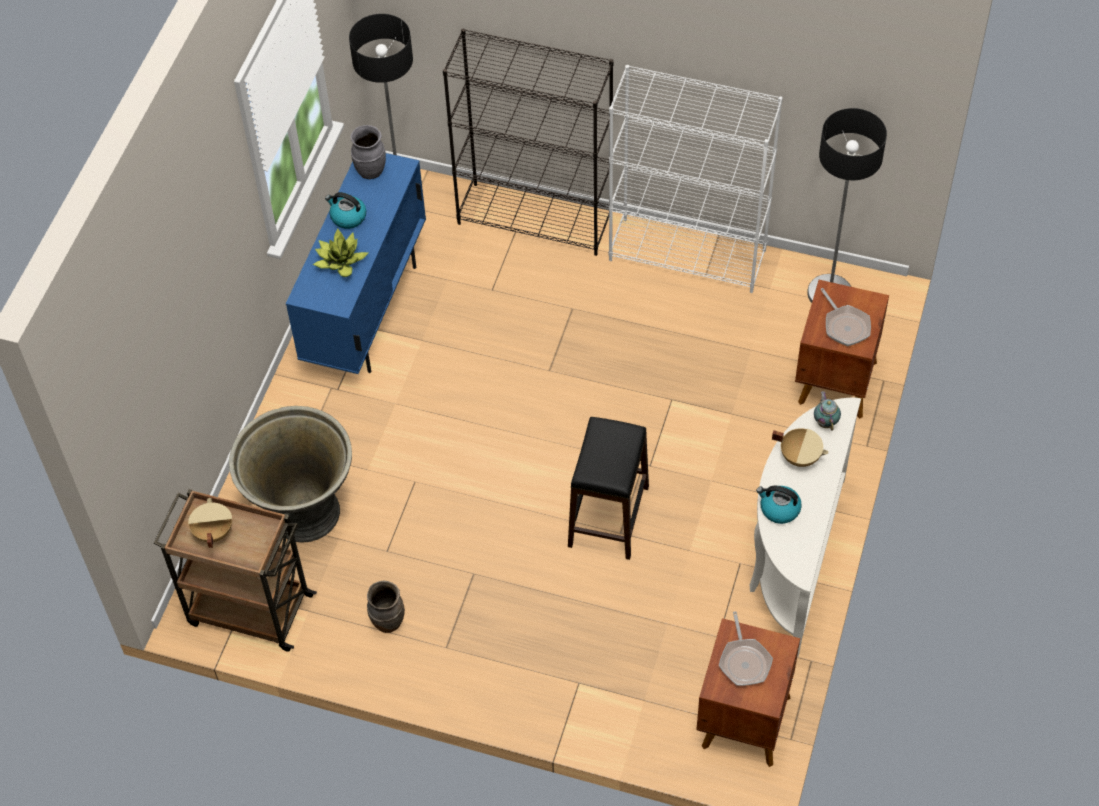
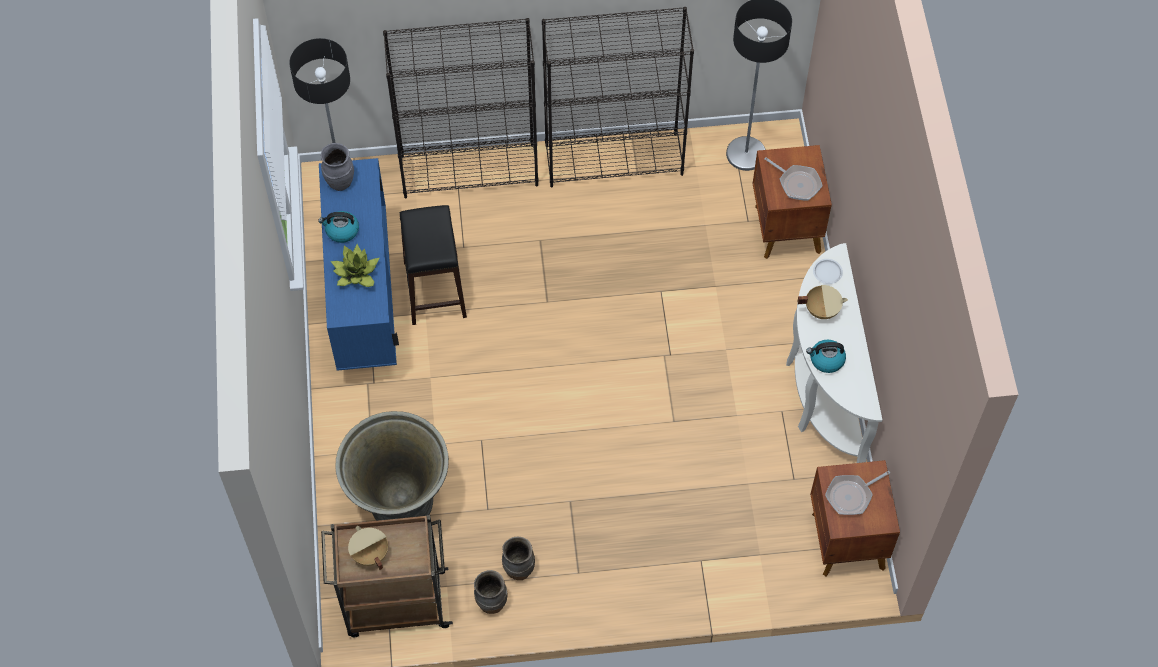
camera: 25 degrees left, 5 degrees up
black stool [568,417,649,560] -> black stool moved to [400,205,467,325]
white bookcase [609,65,783,293] -> black bookcase [542,7,694,187]
frying pan [719,611,773,686] -> frying pan turned 90 degrees clockwise [825,471,890,515]
teapot [814,391,841,430] -> white plate [813,259,843,284]
none -> brown vase [474,570,508,614]

